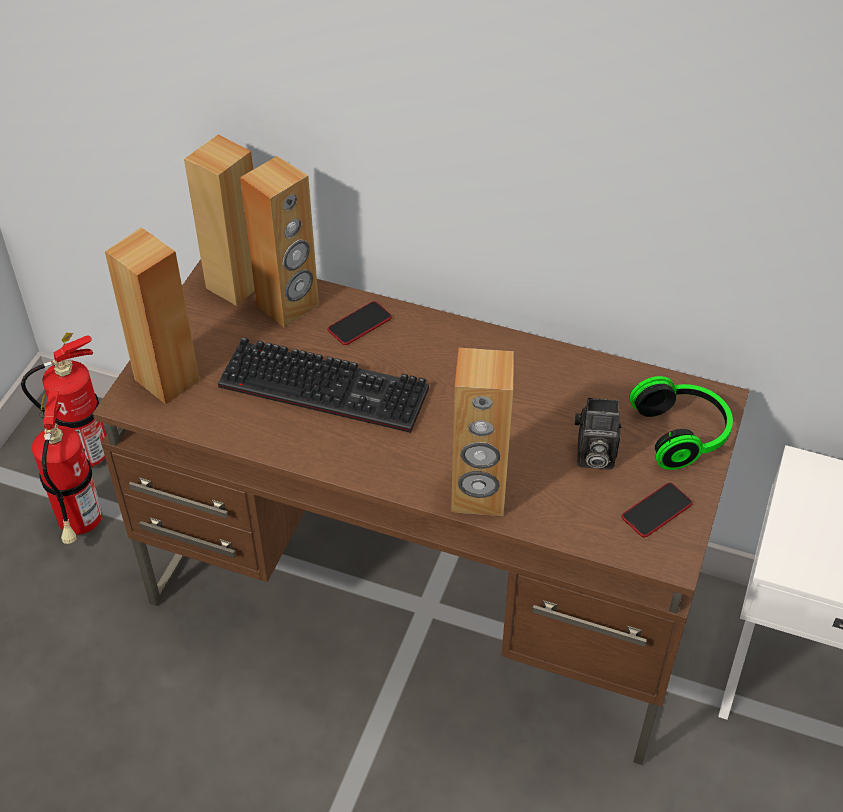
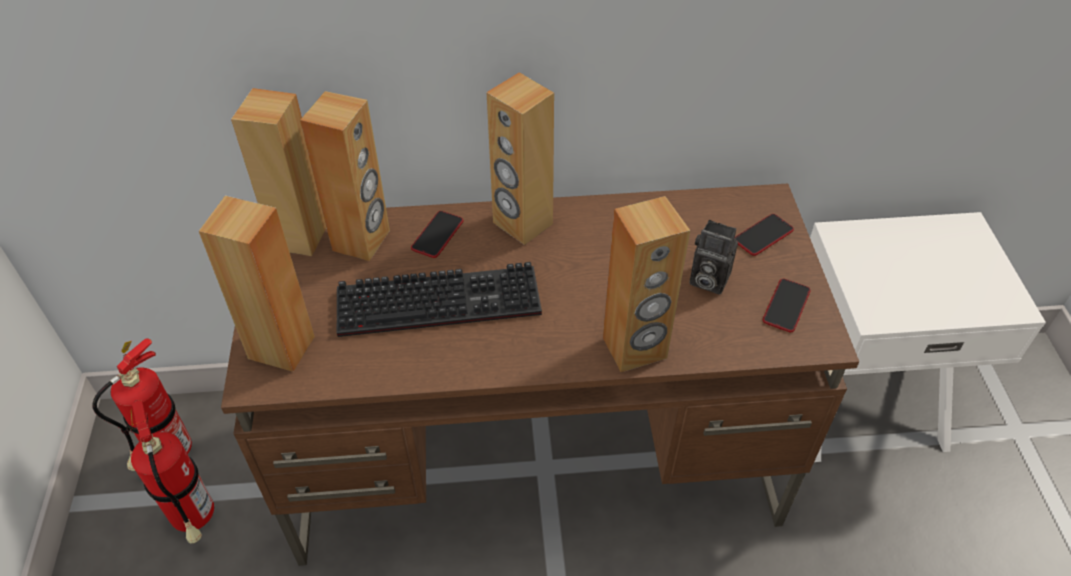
camera: 25 degrees left, 0 degrees up
camera [575,398,621,469] -> camera turned 45 degrees clockwise [690,220,738,295]
headphones [629,376,733,470] -> phone [735,214,794,256]
none -> brown speaker [487,72,554,245]

